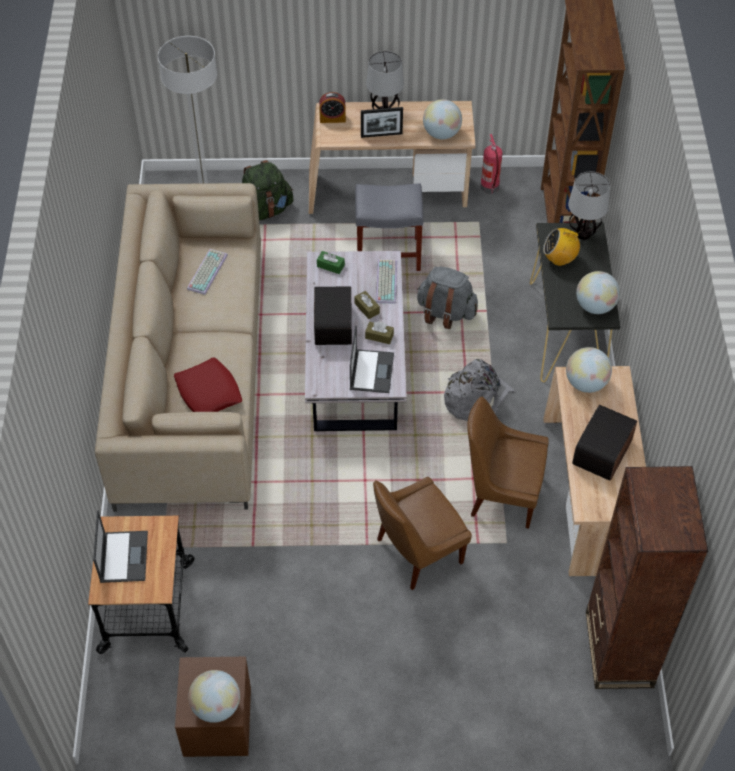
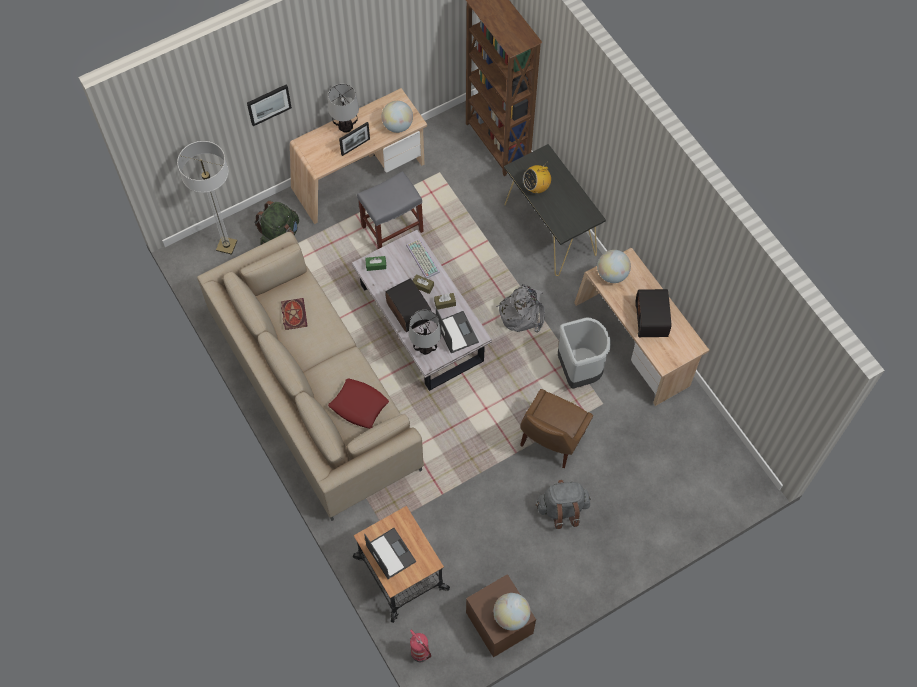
camera: 30 degrees left, 10 degrees up
keyboard [187,249,228,295] -> book [281,298,307,330]
alarm clock [319,92,346,123] -> none
grey backpack [417,266,478,329] -> grey backpack moved to [536,480,591,529]
brown chair [467,397,549,529] -> grey trash can [558,317,611,389]
fire extinguisher [481,134,502,194] -> fire extinguisher moved to [410,630,431,662]
table lamp [568,171,610,240] -> table lamp moved to [409,310,441,355]
globe [576,271,620,314] -> none
brown bookcase [586,466,708,689] -> none
none -> picture [247,85,292,126]

